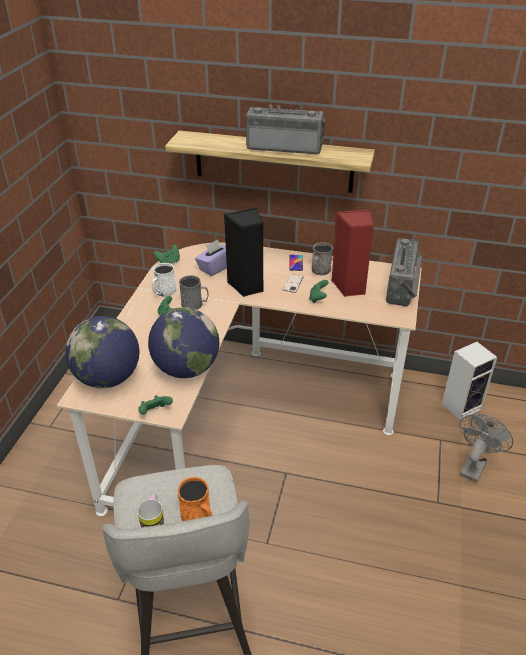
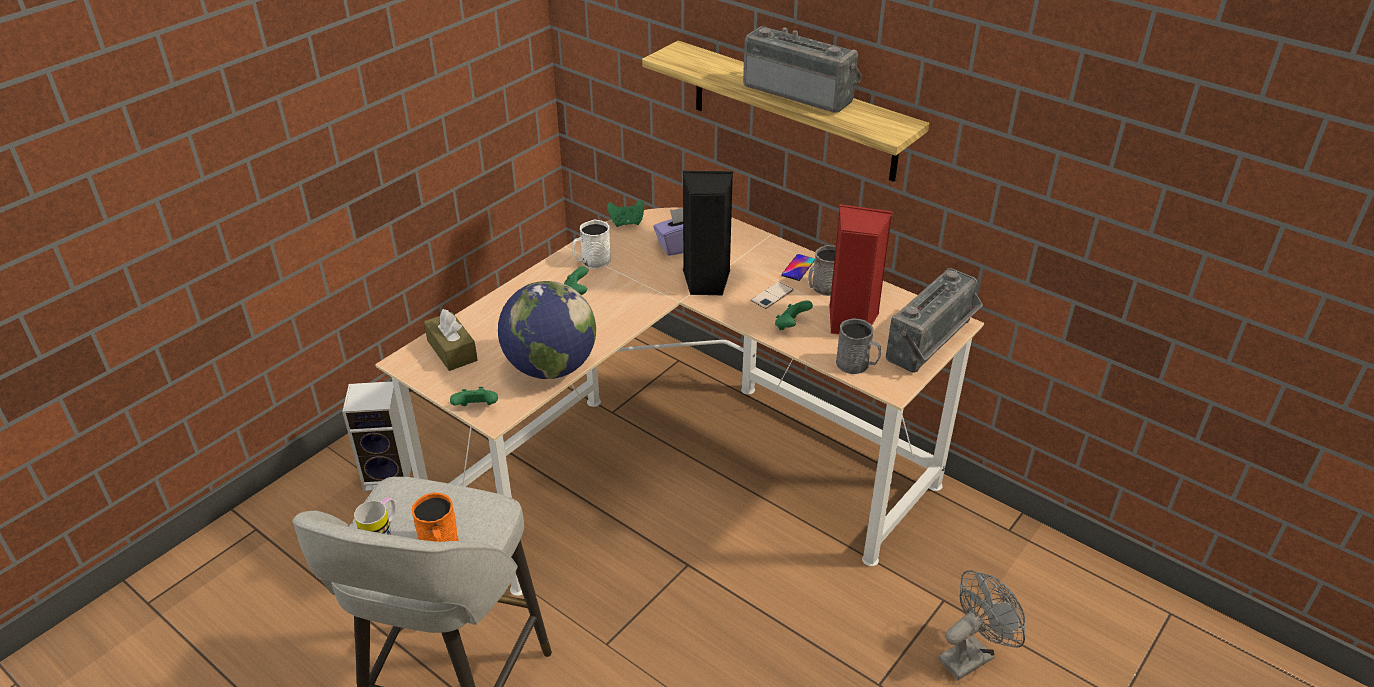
camera: 25 degrees right, 0 degrees up
globe [65,316,139,388] -> brown tissue box [424,309,478,371]
grey mug [179,275,209,310] -> grey mug moved to [836,318,881,374]
speaker [442,342,497,420] -> speaker moved to [342,381,411,492]

